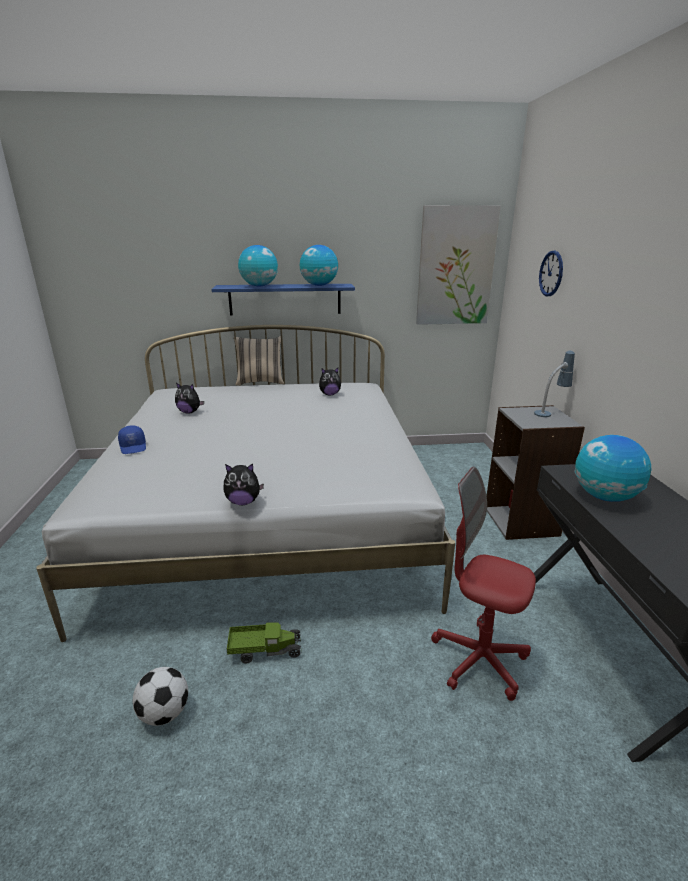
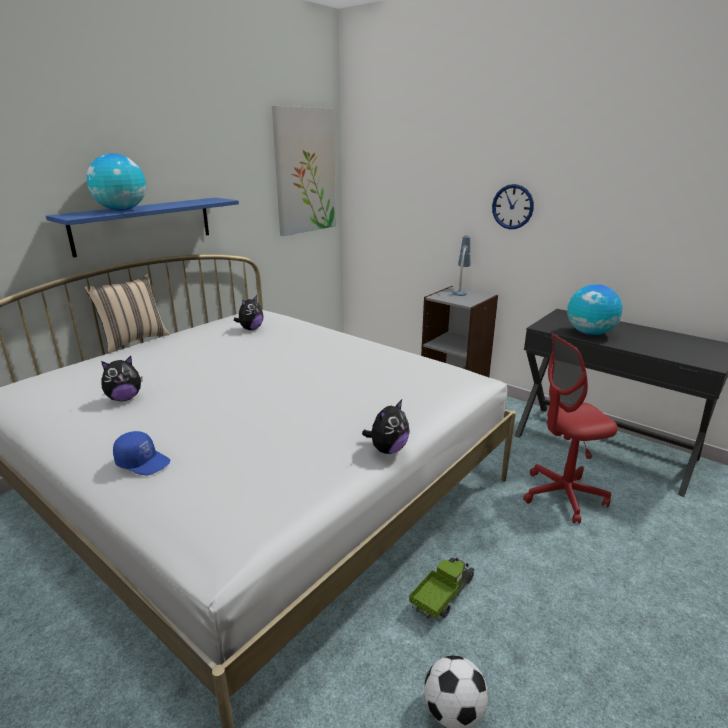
camera: 45 degrees left, 0 degrees up
globe [300,245,338,286] -> none
wall clock [539,251,563,296] -> wall clock moved to [492,184,534,229]

